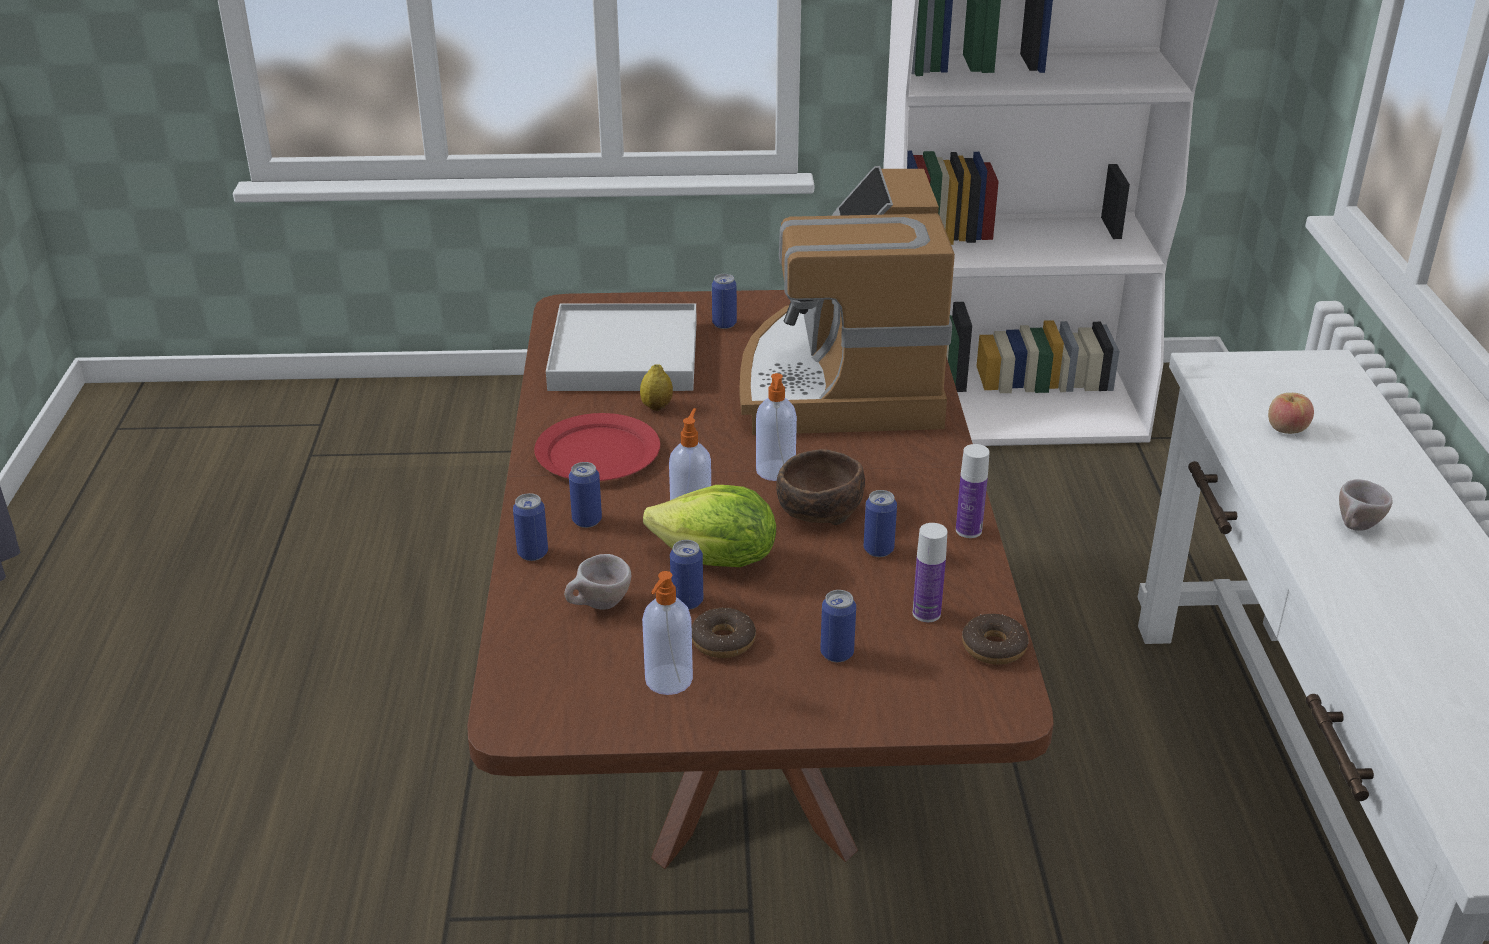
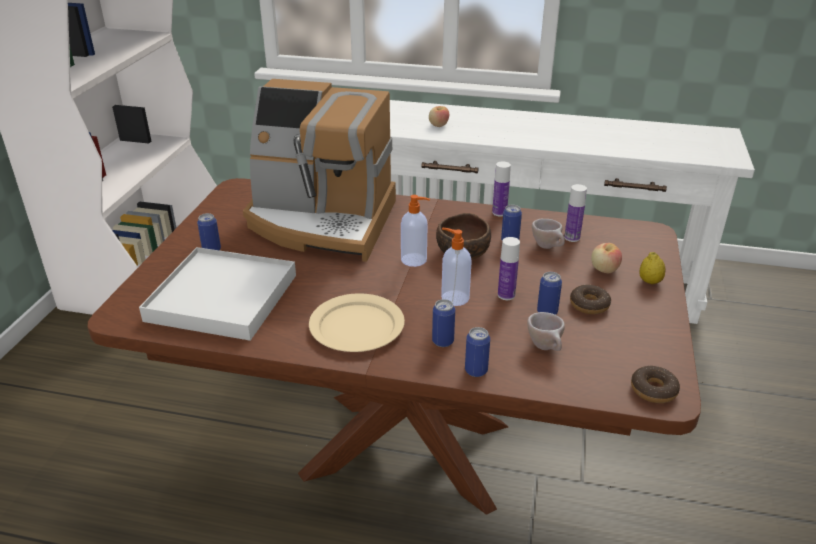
camera: 75 degrees left, 0 degrees up
red plate [534,413,660,481] -> beige plate [309,293,405,352]
lemon [640,364,673,411] -> lemon moved to [640,252,665,284]
soap dispenser [642,571,693,695] -> none
lettuce [643,485,776,567] -> bottle [498,237,520,300]
can [820,590,856,662] -> apple [591,243,622,273]
donut [962,614,1029,665] -> donut moved to [631,366,680,403]
beige cup [1339,479,1393,531] -> beige cup moved to [532,219,565,249]

